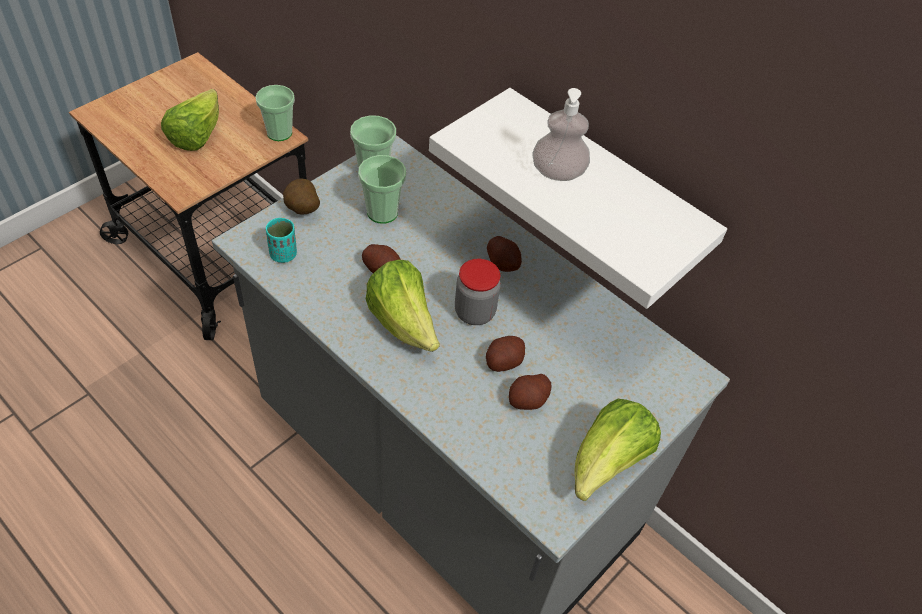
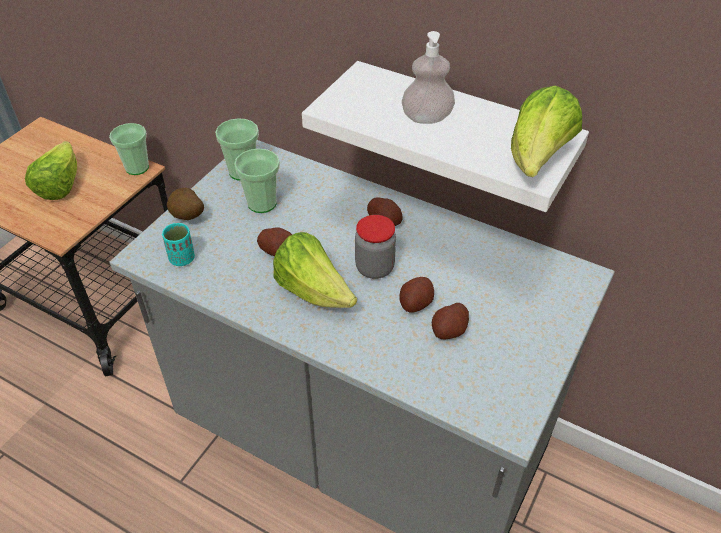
camera: 10 degrees left, 5 degrees down
lettuce [574,399,661,501] -> lettuce moved to [511,86,582,177]

